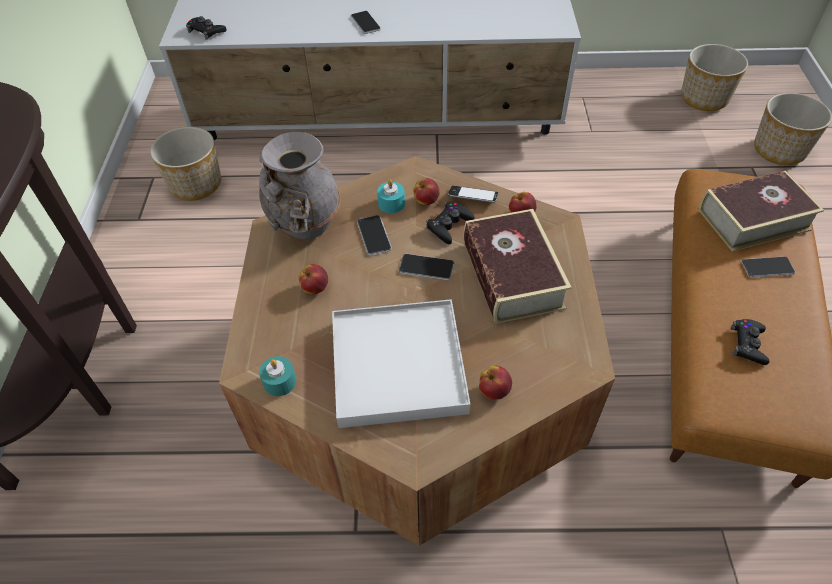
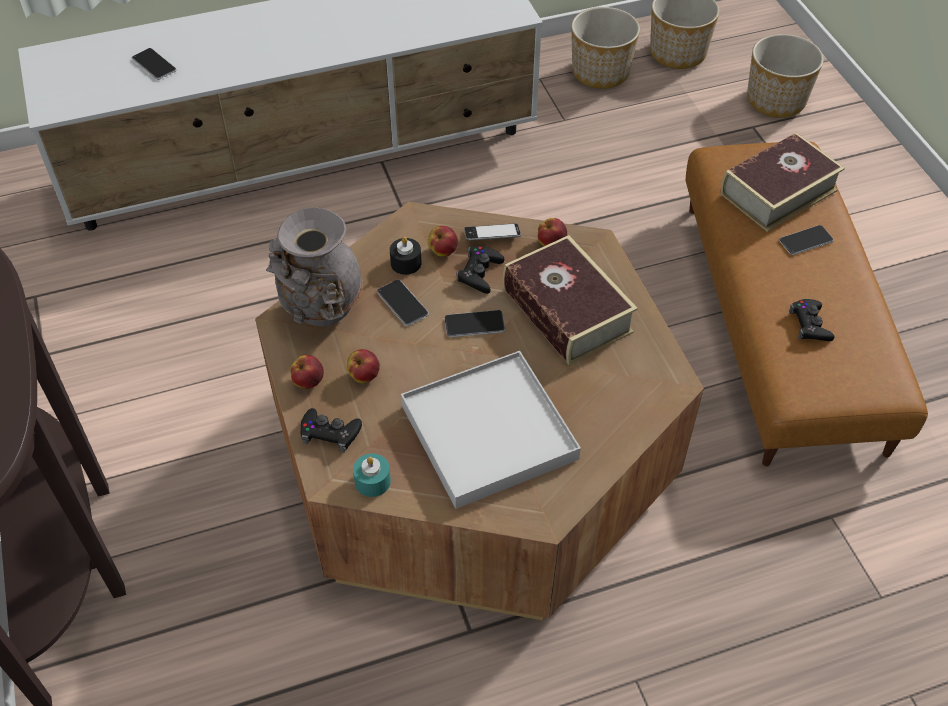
camera: 20 degrees left, 0 degrees up
planter [150,127,221,201] -> planter moved to [571,7,640,89]
black game controller [186,16,227,40] -> black game controller moved to [301,408,362,453]
phone [351,11,381,34] -> phone moved to [132,48,177,80]
turquoise candle [377,179,405,213] -> black candle [390,237,422,275]
apple [479,365,512,400] -> apple moved to [290,355,324,389]

